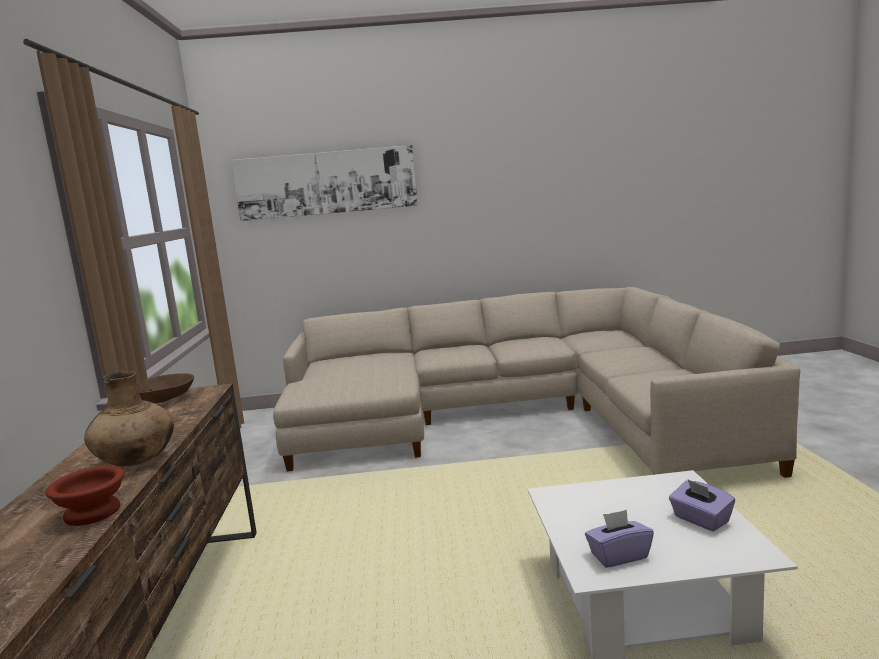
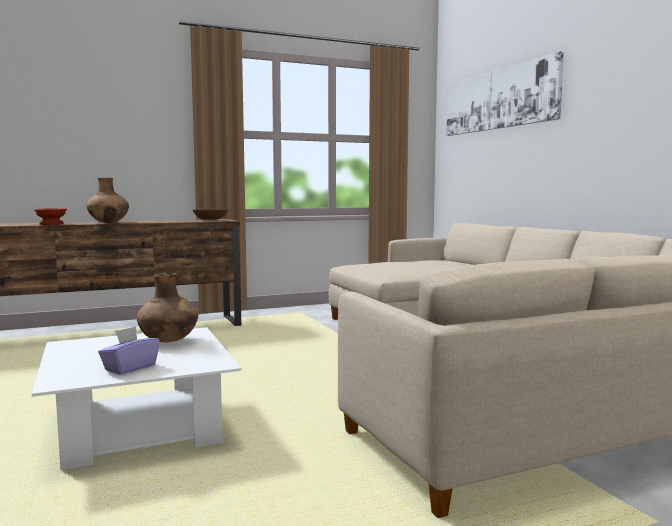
camera: 70 degrees right, 5 degrees down
purple tissue box [585,510,654,568] -> none
none -> brown vase [137,273,199,342]

